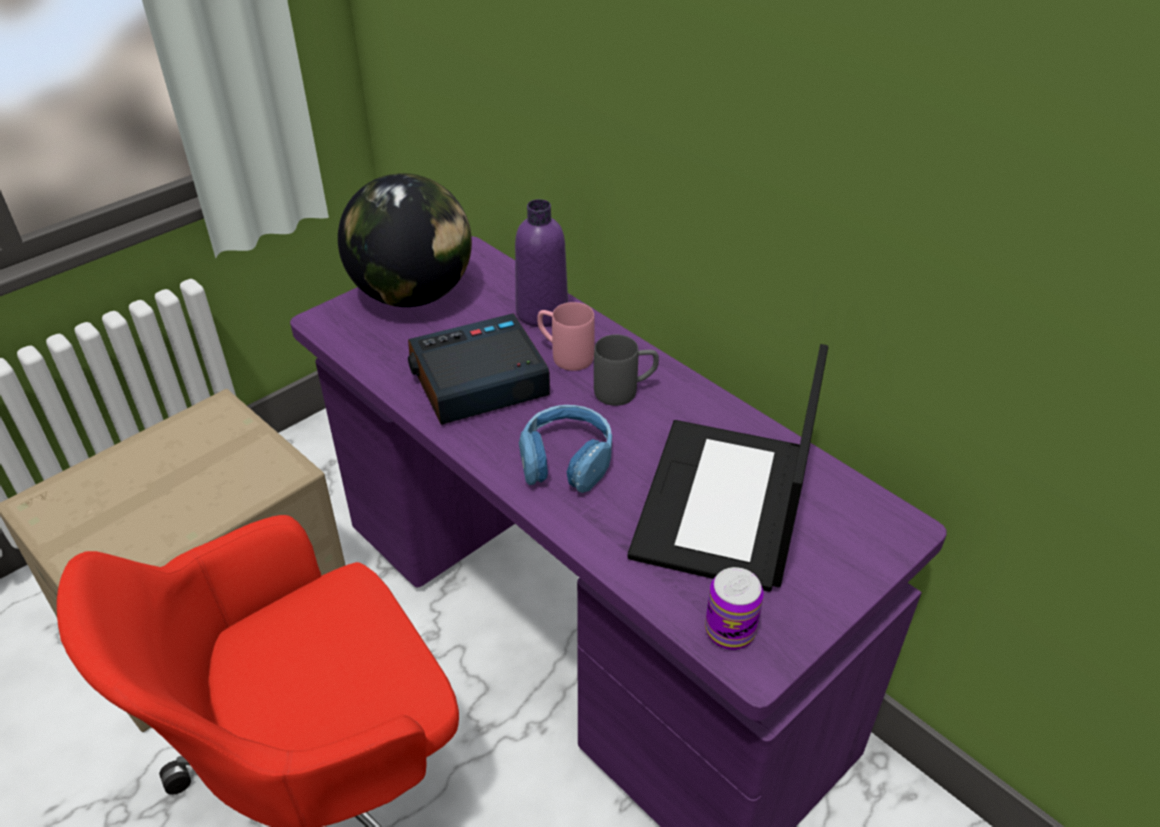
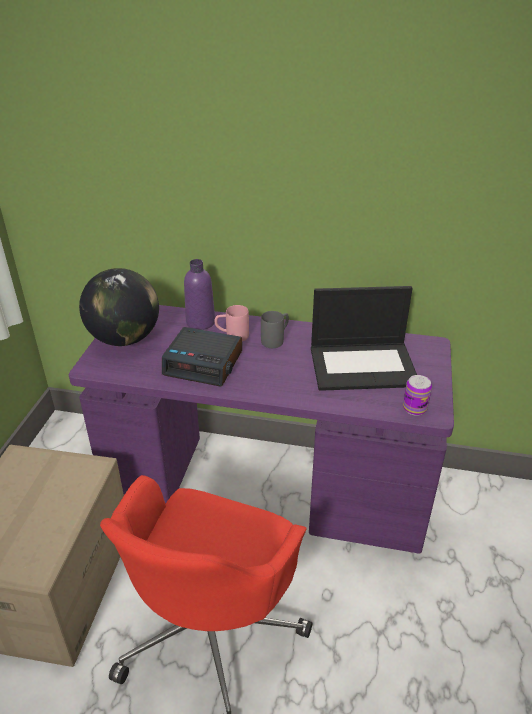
camera: 35 degrees left, 5 degrees down
alarm clock [408,313,550,425] -> alarm clock turned 105 degrees counterclockwise [162,327,242,386]
blue headphones [519,405,612,493] -> none
laptop [628,344,828,592] -> laptop turned 75 degrees counterclockwise [311,286,417,391]

